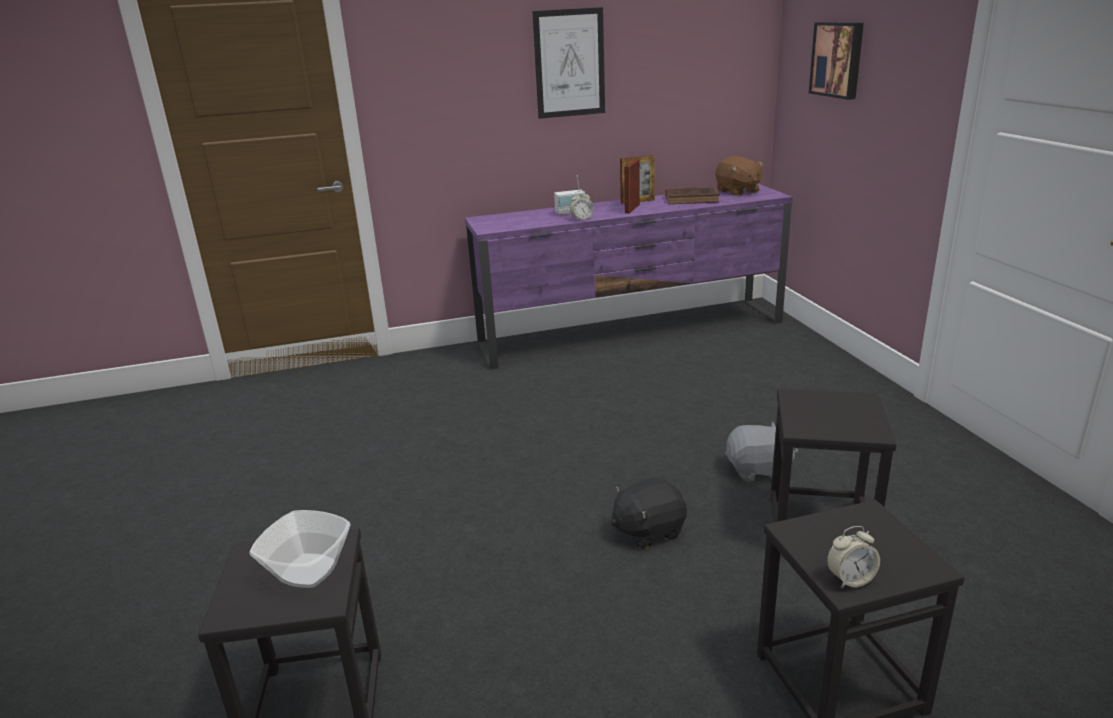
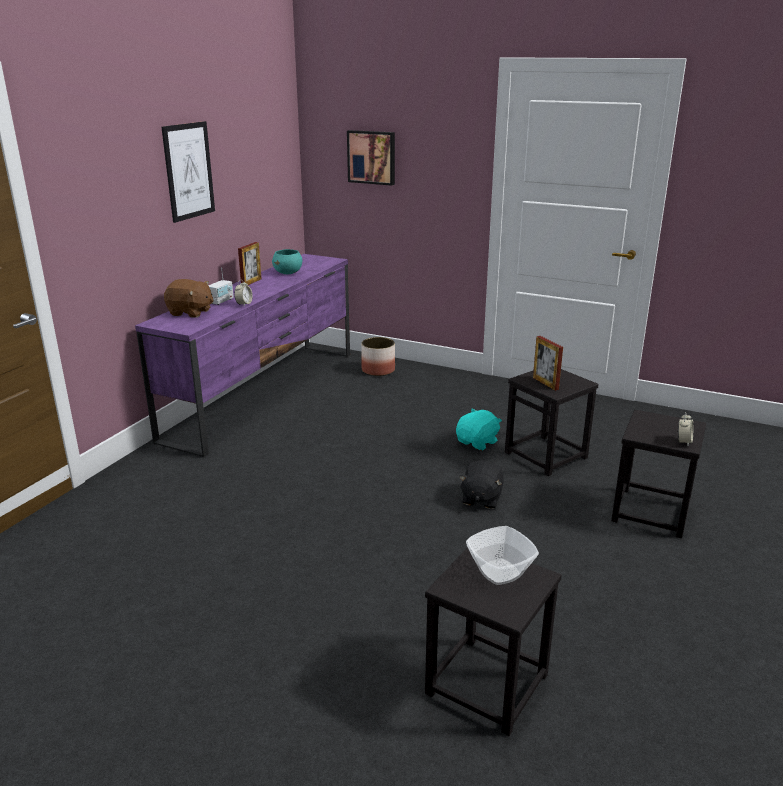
camera: 50 degrees left, 0 degrees up
picture frame [624,160,640,214] -> picture frame moved to [533,336,563,391]
brown book [666,187,720,204] -> turquoise bowl [272,249,302,274]
brown plush toy [716,156,764,196] -> brown plush toy moved to [164,279,214,318]
grey plush toy [725,422,798,481] -> turquoise plush toy [456,409,502,451]
none -> planter [361,337,395,376]

